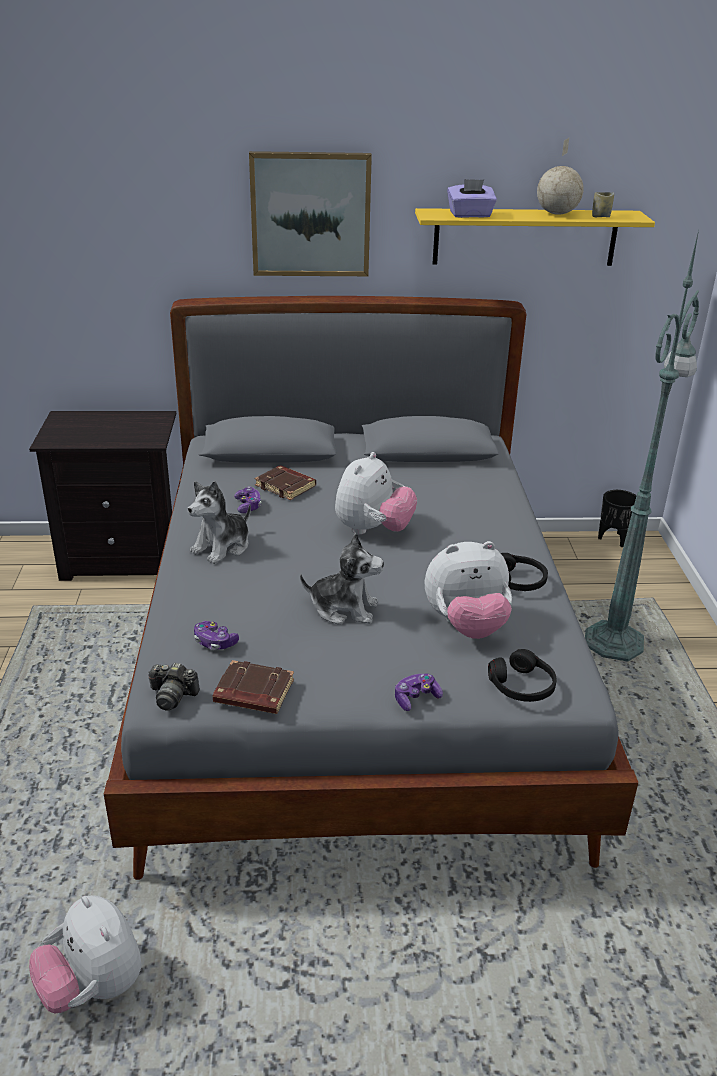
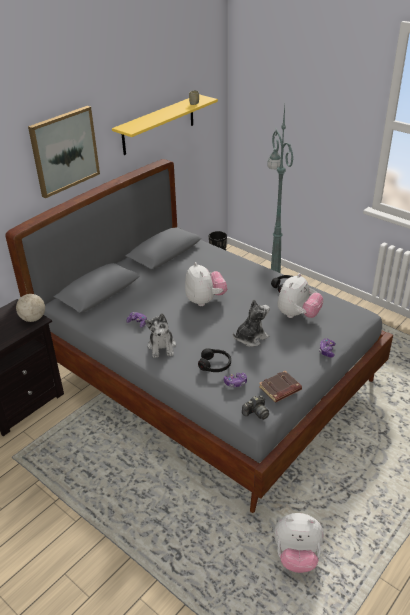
camera: 45 degrees left, 5 degrees up
brown book [255,465,316,500] -> none
purple tissue box [447,179,497,218] -> none
black headphones [488,649,556,702] -> black headphones moved to [198,348,231,372]
globe [537,138,584,215] -> globe moved to [16,286,45,322]

